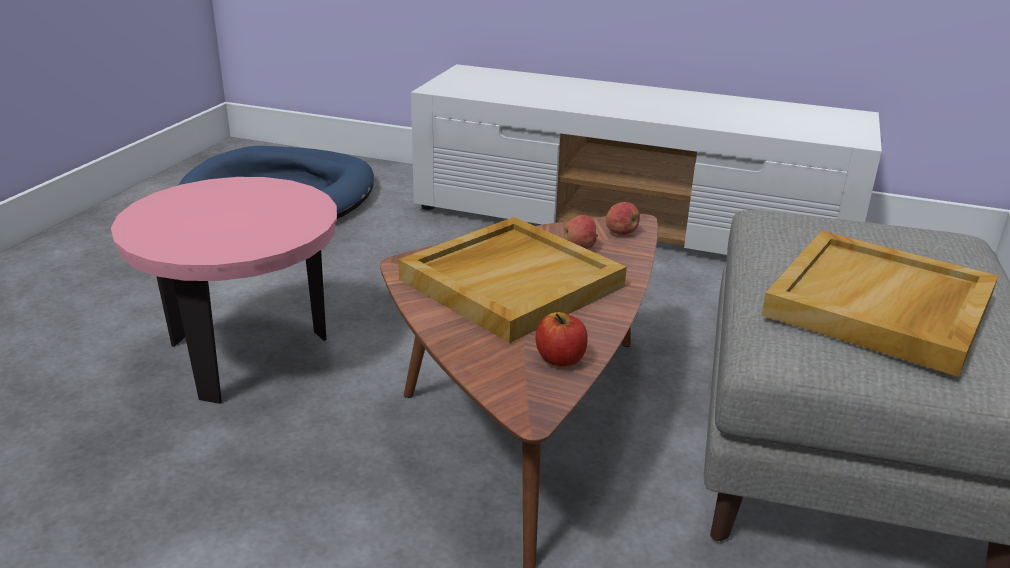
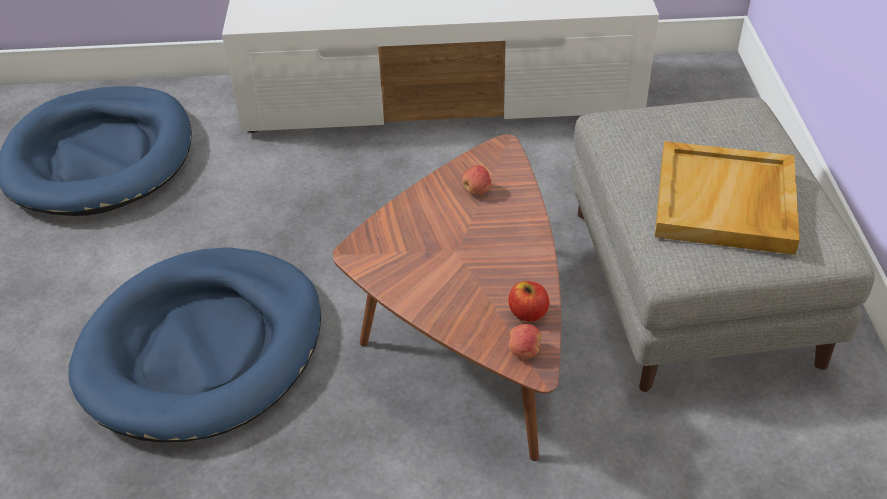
camera: 20 degrees left, 15 degrees up
pink side table [111,177,337,404] -> blue dog bed [69,247,321,442]
beige tray [398,217,627,343] -> none
apple [606,202,640,235] -> apple moved to [509,324,541,359]

